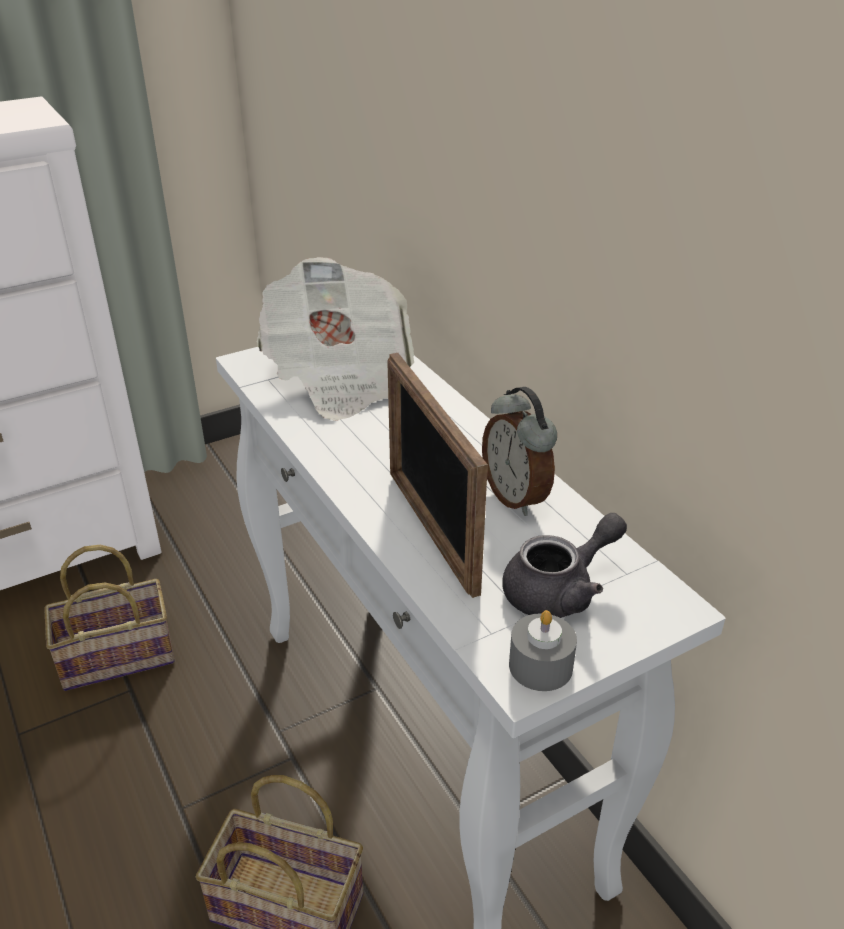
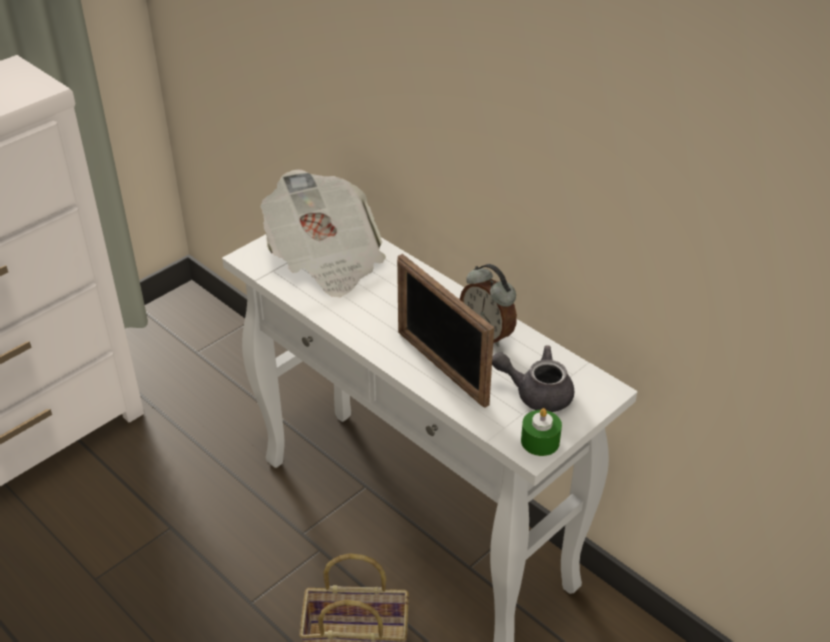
camera: 15 degrees left, 5 degrees up
basket [44,545,175,691] -> none
grey teapot [502,513,627,618] -> grey teapot turned 120 degrees counterclockwise [492,345,574,412]
grey candle [509,610,577,691] -> green candle [521,408,562,456]

